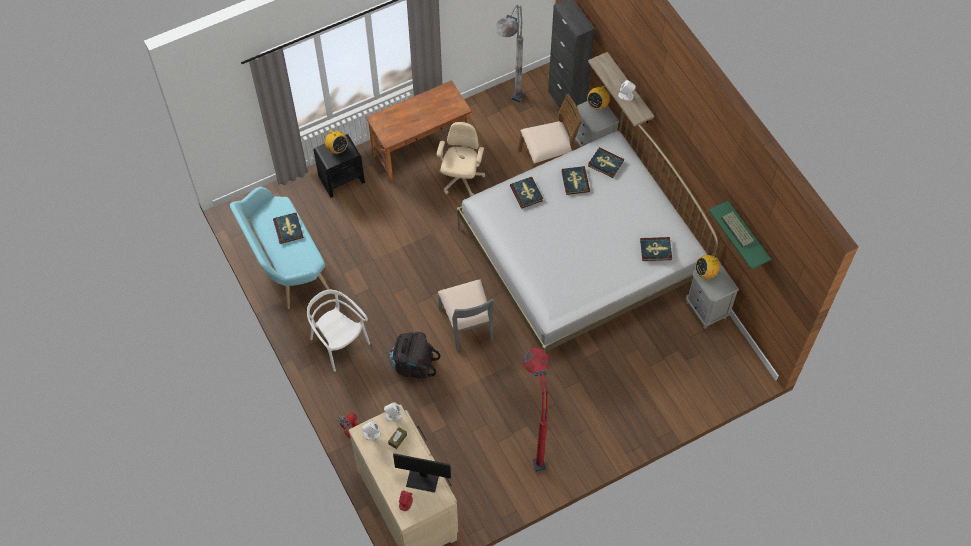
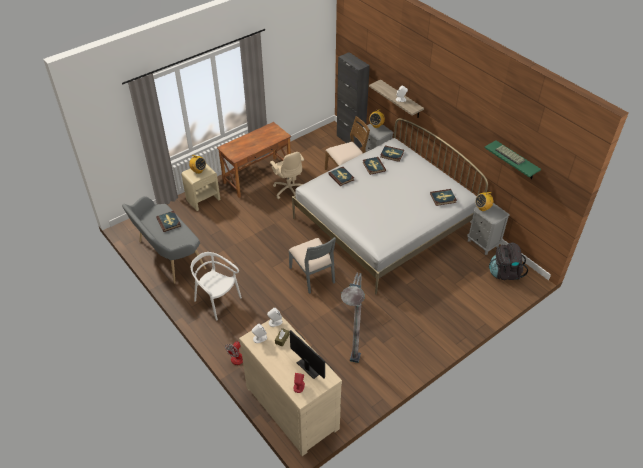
camera: 10 degrees left, 15 degrees down
turquoise bench [230,187,330,309] -> grey bench [122,196,206,284]
black nightstand [314,134,365,198] -> beige nightstand [181,164,221,211]
black backpack [389,332,440,379] -> black backpack moved to [489,243,528,280]
monitor [393,453,451,493] -> monitor turned 135 degrees counterclockwise [289,330,325,379]
beige office chair [436,122,485,197] -> beige office chair turned 150 degrees clockwise [270,152,304,199]
grey floor lamp [495,5,525,103] -> grey floor lamp moved to [341,272,365,363]
red floor lamp [522,348,550,472] -> none

